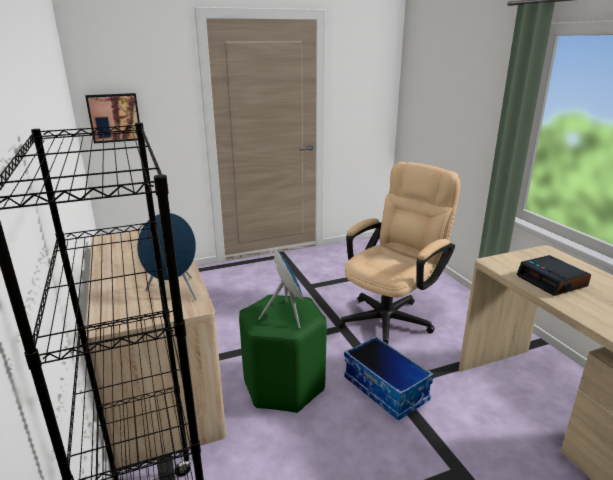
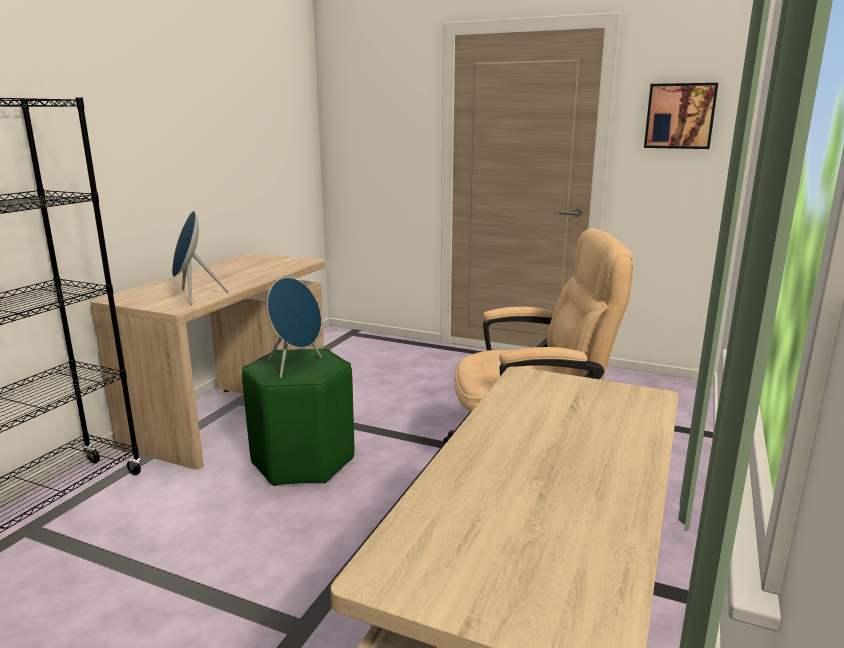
camera: 45 degrees right, 5 degrees down
picture [85,93,140,143] -> picture moved to [644,83,718,149]
storage box [344,336,434,421] -> none
alarm clock [517,255,591,296] -> none

